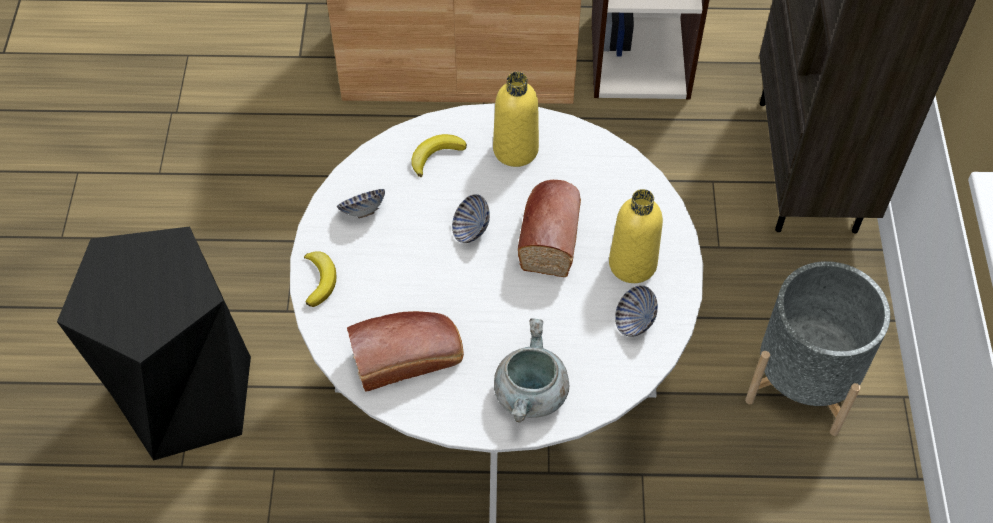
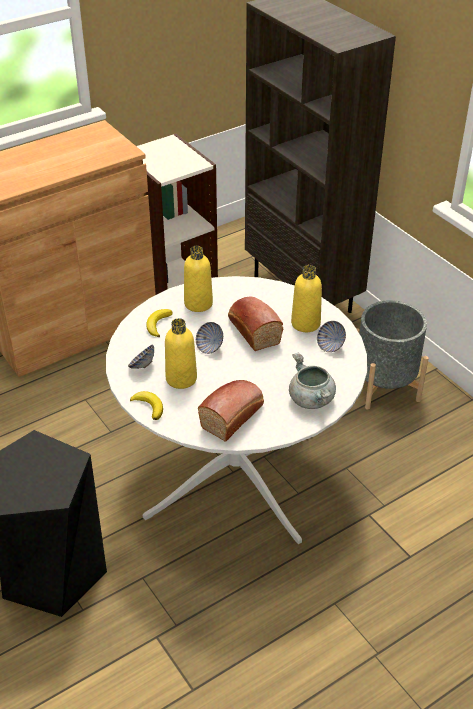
camera: 35 degrees left, 15 degrees down
none -> yellow bottle [165,318,197,389]

